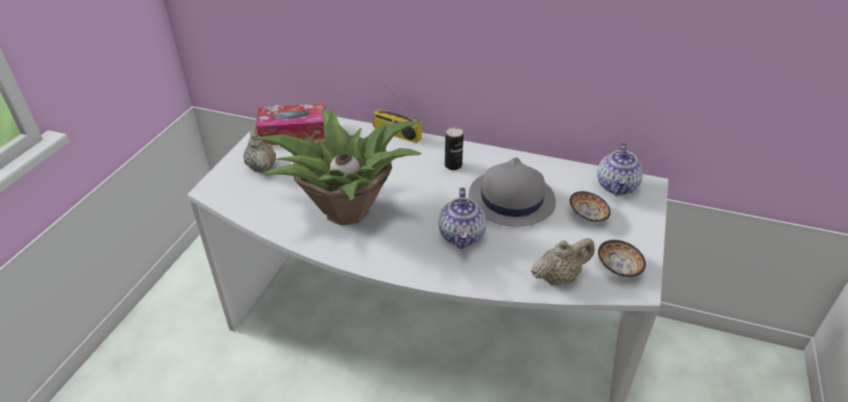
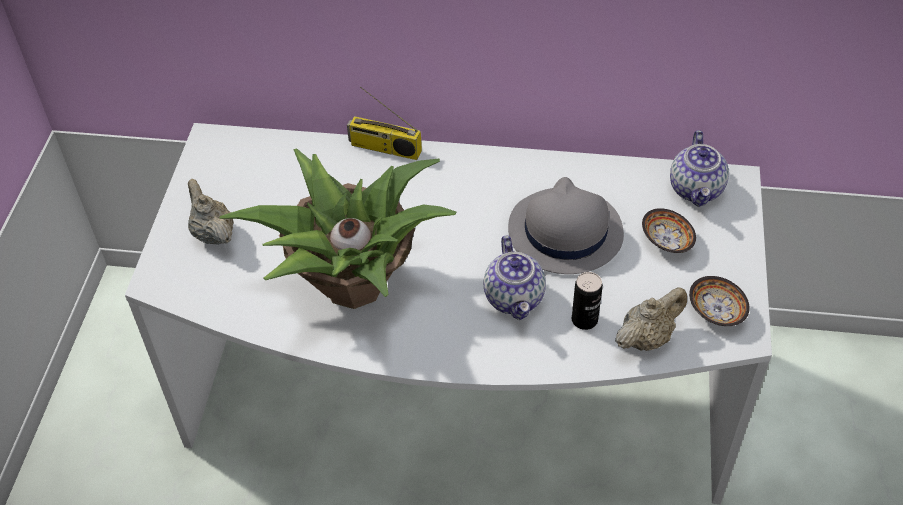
camera: 10 degrees left, 10 degrees up
tissue box [256,104,325,145] -> none
can [445,127,464,170] -> can moved to [572,272,603,330]

